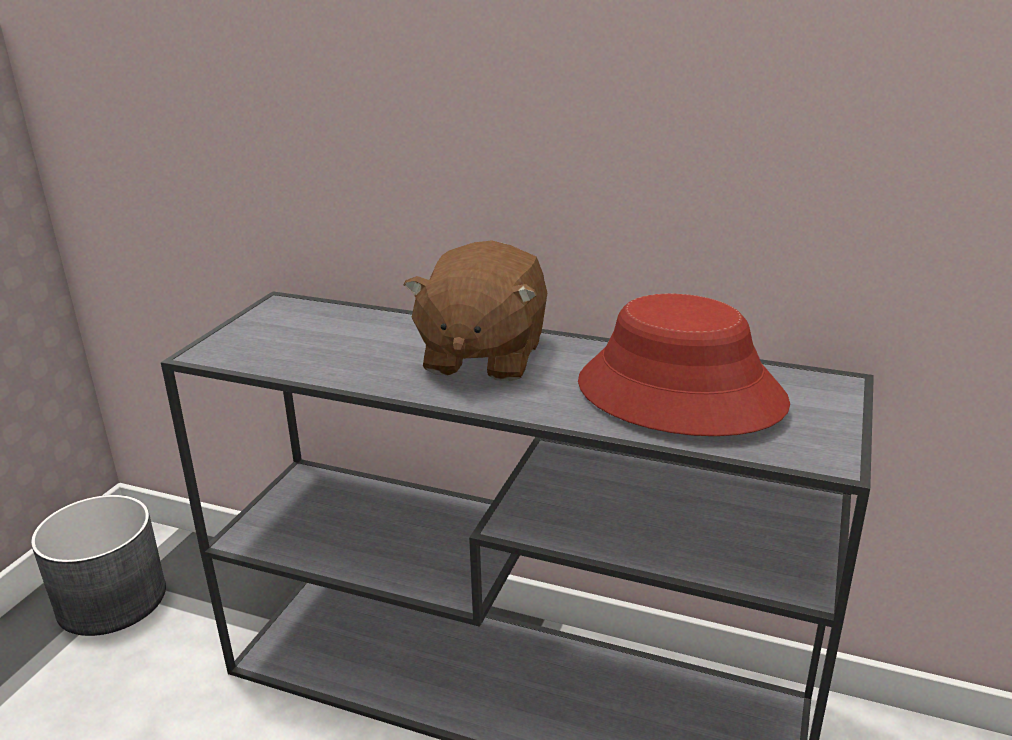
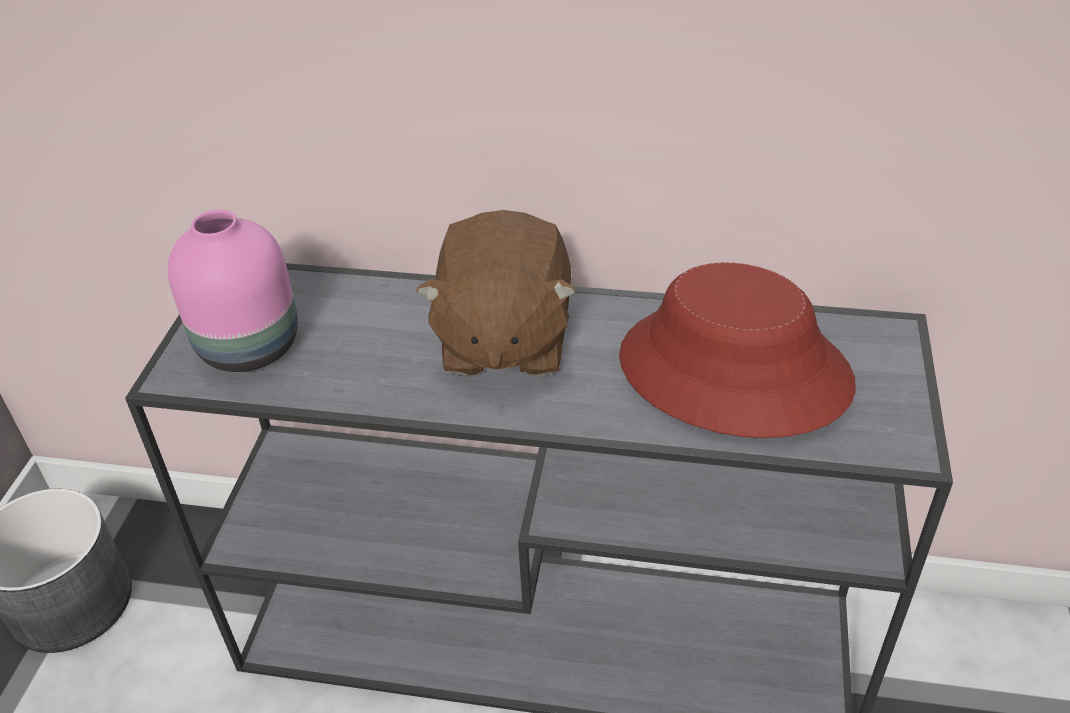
camera: 10 degrees left, 15 degrees up
none -> pink vase [168,210,298,372]

